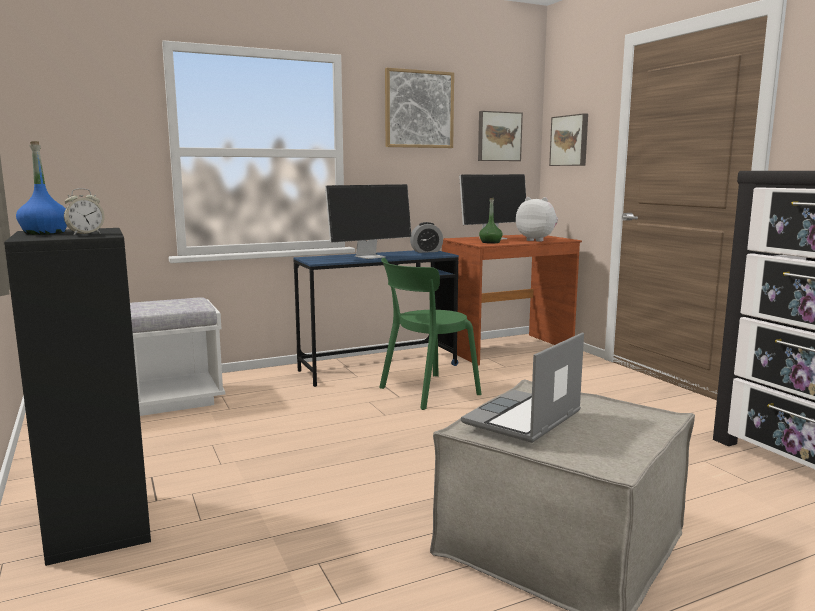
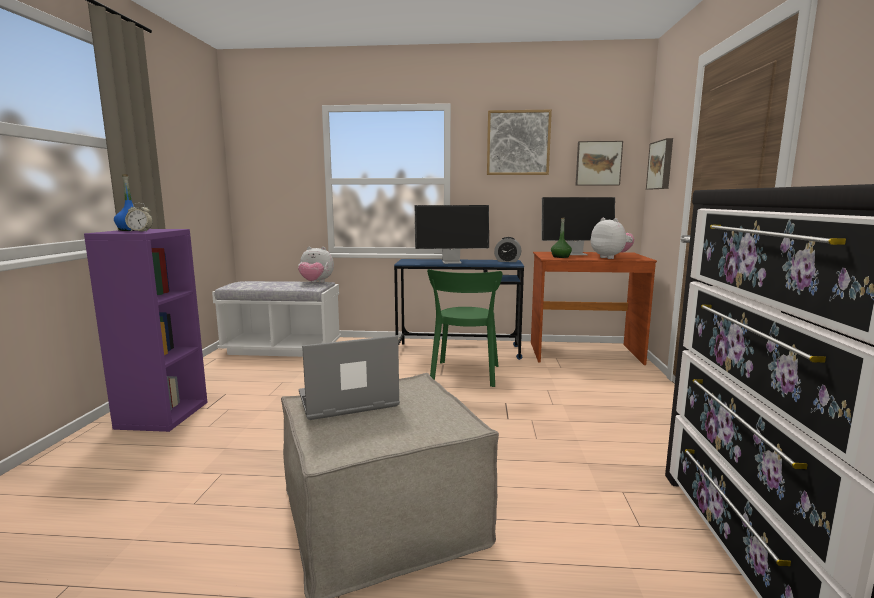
camera: 30 degrees right, 0 degrees up
black bookcase [4,228,151,566] -> purple bookcase [84,229,208,432]
green chair [379,258,482,410] -> green chair turned 75 degrees counterclockwise [427,269,502,387]
none -> plush toy [298,247,334,283]

